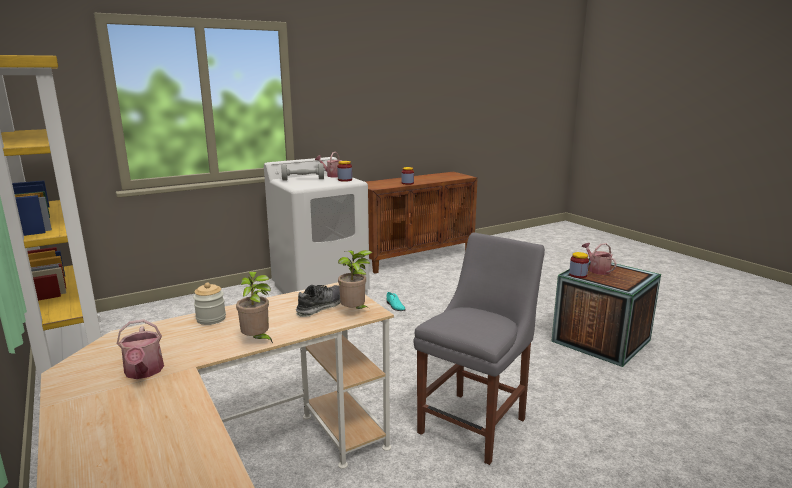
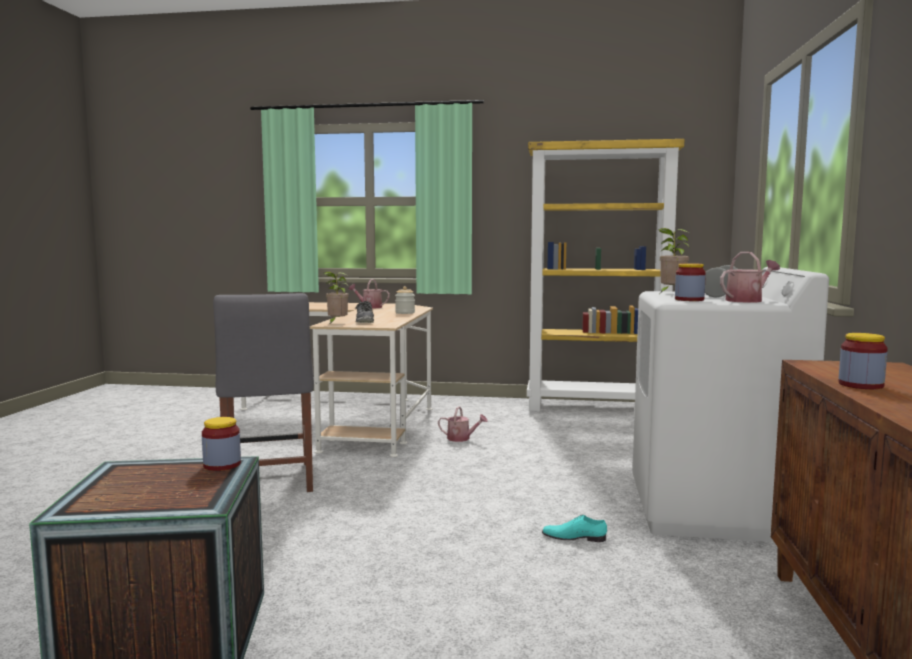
camera: 130 degrees right, 10 degrees down
potted plant [236,272,273,343] -> potted plant moved to [658,228,689,293]
watering can [582,243,617,275] -> watering can moved to [438,406,488,442]

